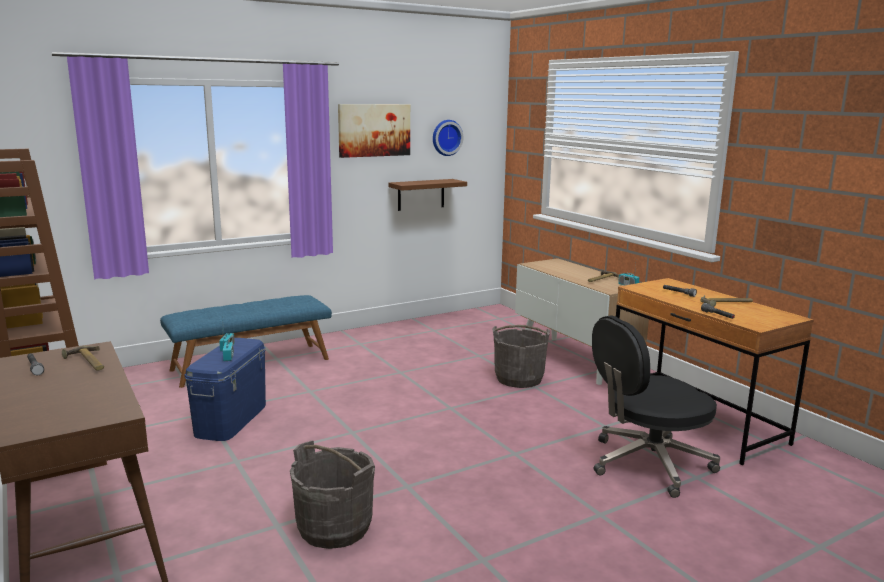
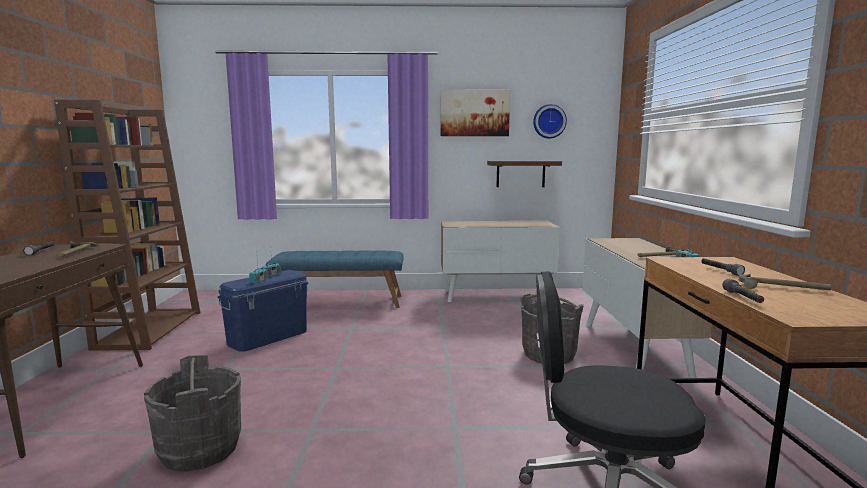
camera: 30 degrees right, 5 degrees down
none -> cabinet [441,221,560,302]

